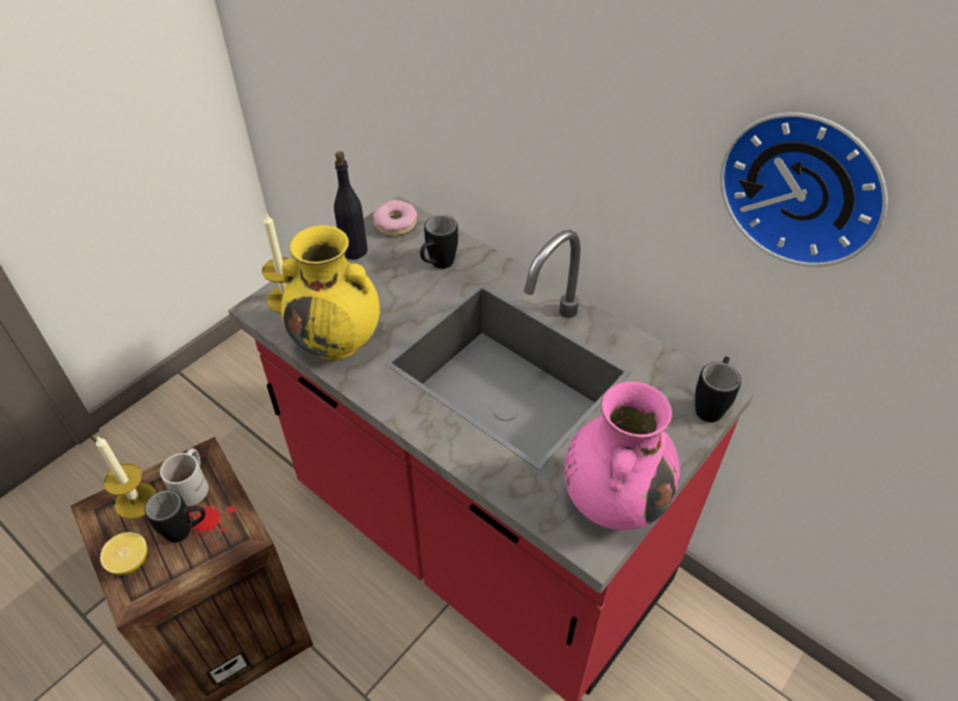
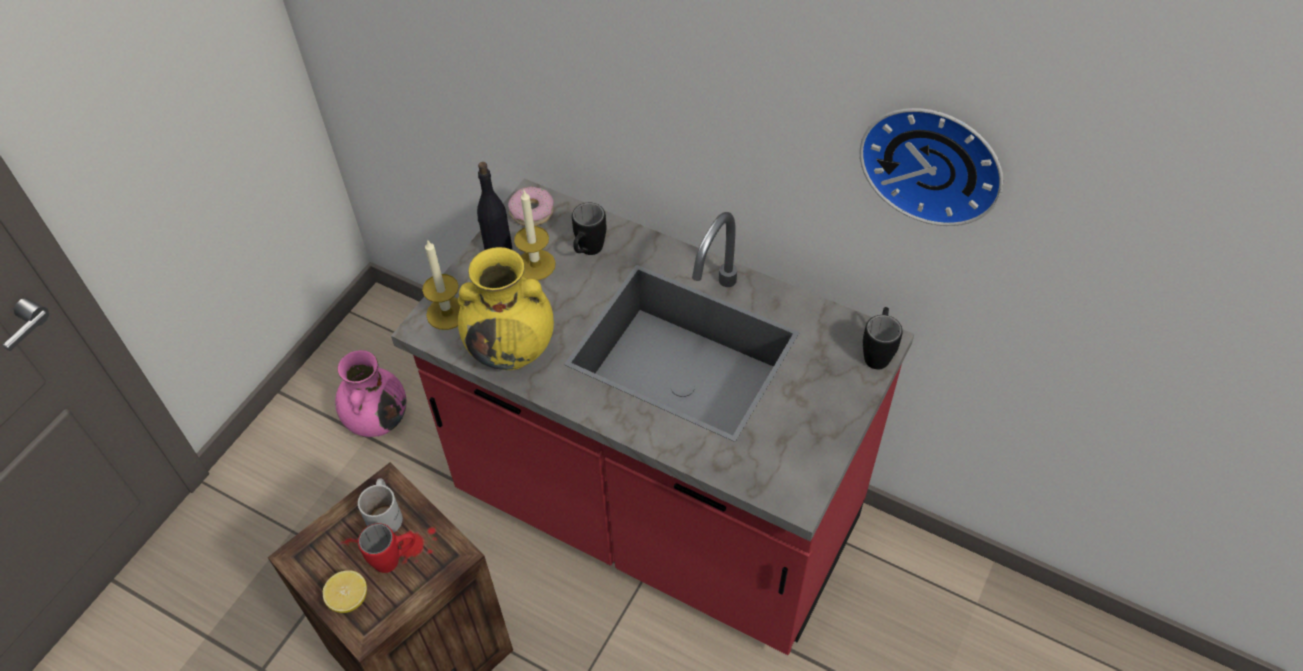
camera: 10 degrees left, 5 degrees up
candle [96,435,157,519] -> candle moved to [514,191,556,280]
black mug [145,490,205,543] -> red mug [358,523,415,573]
pink vase [564,381,680,530] -> pink vase moved to [335,350,406,437]

